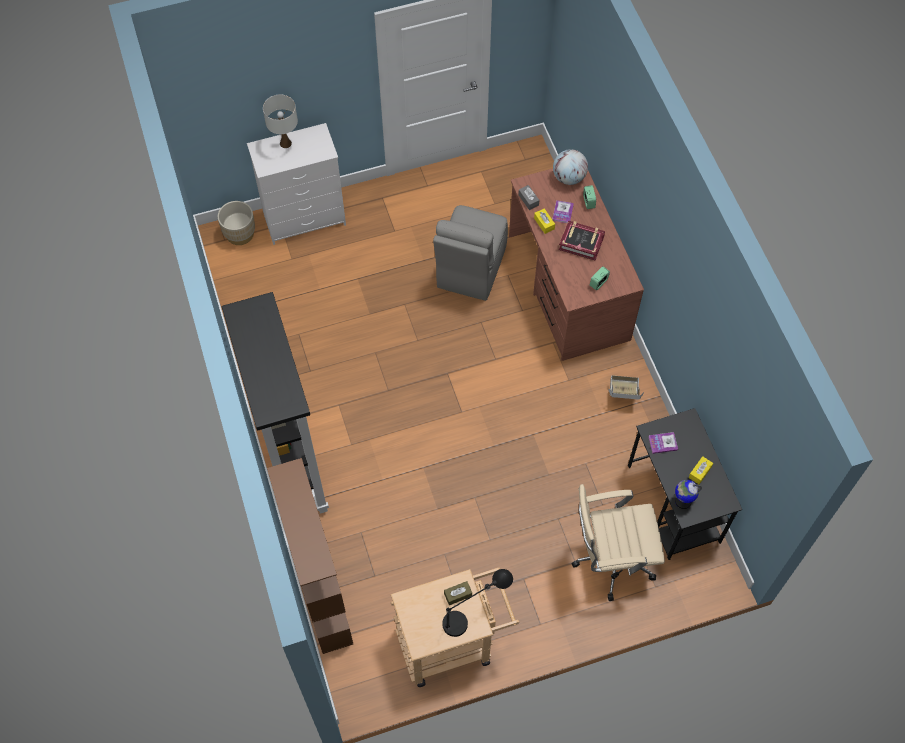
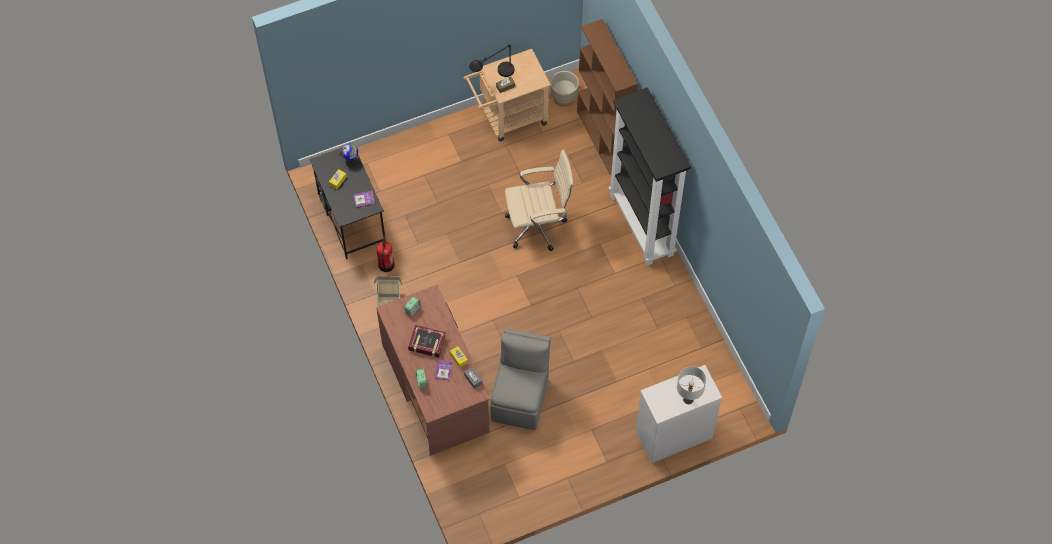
camera: 175 degrees right, 0 degrees up
beige planter [218,201,255,245] -> beige planter moved to [550,71,579,107]
globe [553,149,588,185] -> none
beige office chair [572,484,665,601] -> beige office chair moved to [505,150,574,251]
none -> fire extinguisher [376,233,395,272]

